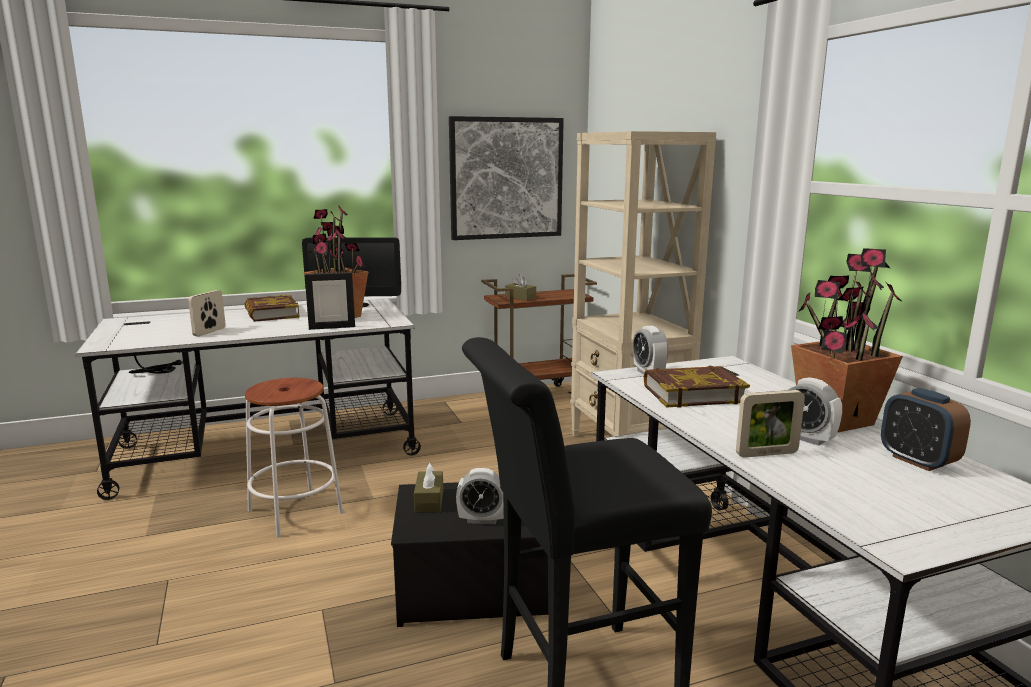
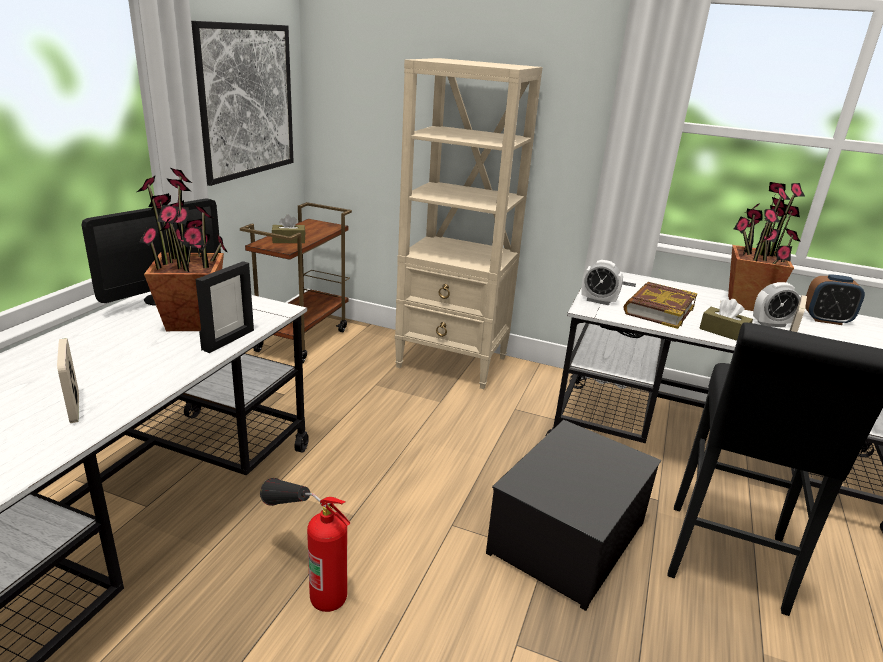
camera: 50 degrees left, 10 degrees up
book [245,294,300,322] -> none
white stool [245,378,343,537] -> fire extinguisher [260,478,350,612]
brown tissue box [414,463,443,512] -> brown tissue box moved to [699,299,753,341]
alarm clock [456,468,504,524] -> none

